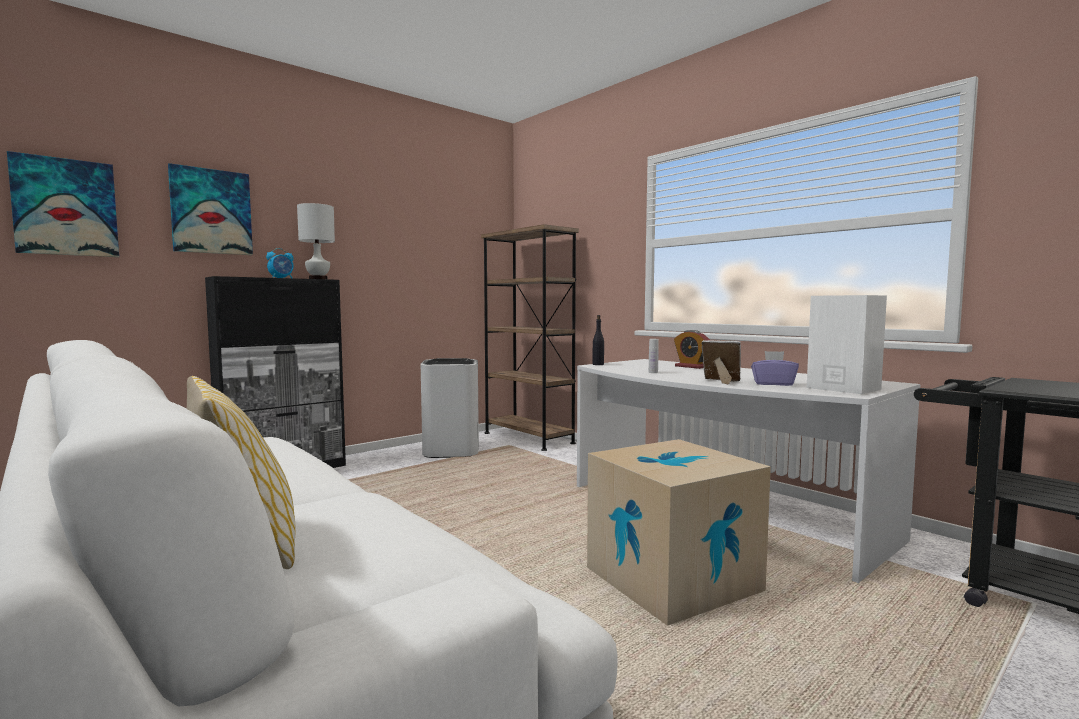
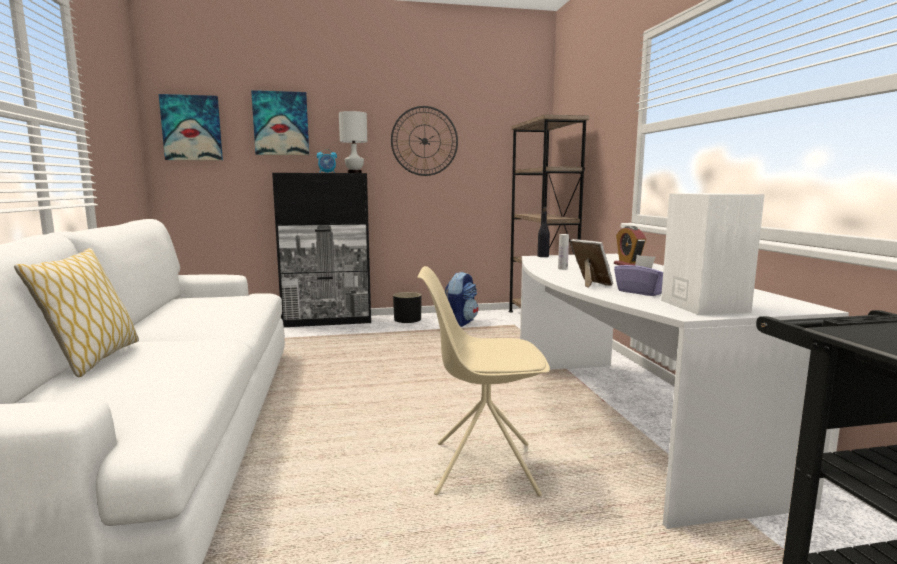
camera: 30 degrees right, 5 degrees up
white trash can [421,358,479,458] -> backpack [445,272,478,327]
cardboard box [587,439,771,626] -> beige chair [417,266,550,497]
none -> wall clock [391,106,458,176]
none -> black planter [393,292,421,323]

